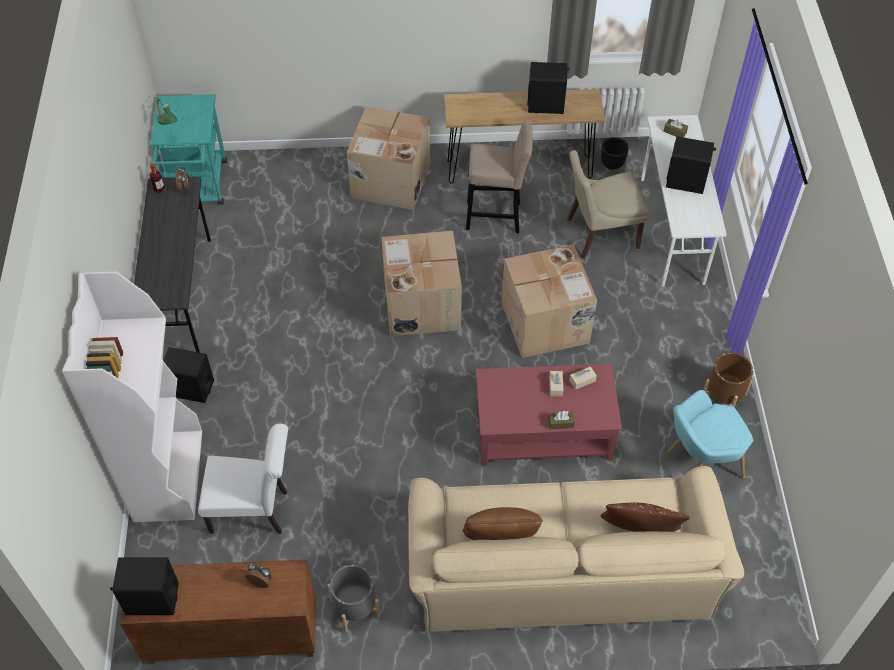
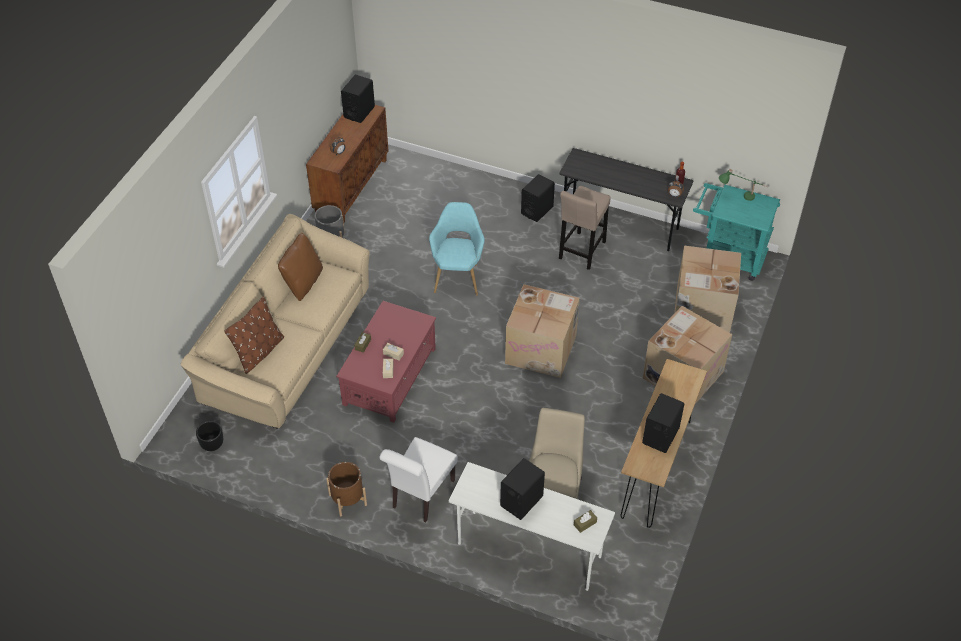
camera: 115 degrees right, 5 degrees down
white bookcase [62,272,202,522] -> none
white chair [198,423,288,534] -> white chair moved to [379,437,458,523]
beige stool [466,119,533,233] -> beige stool moved to [559,186,610,270]
cardboard box [502,245,597,358] -> cardboard box moved to [674,246,741,332]
black planter [601,137,629,170] -> black planter moved to [196,421,223,451]
turquoise armchair [667,390,753,479] -> turquoise armchair moved to [429,202,485,296]

